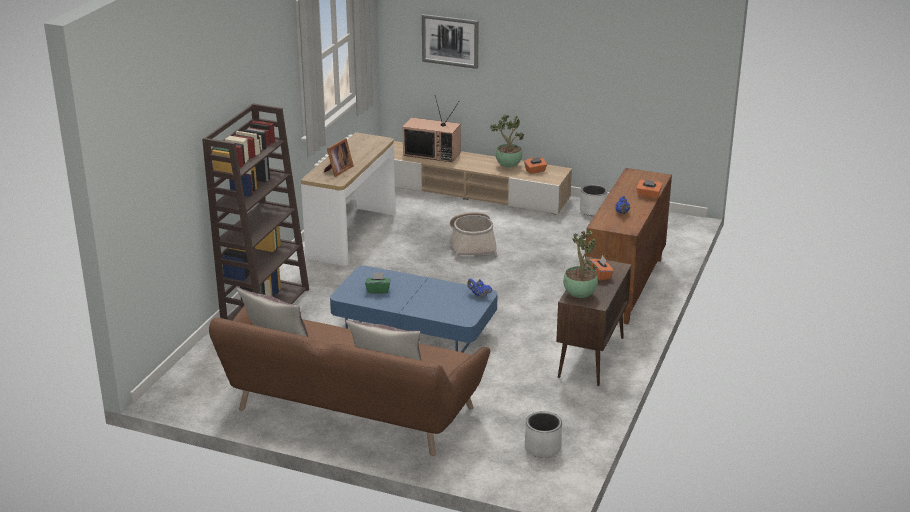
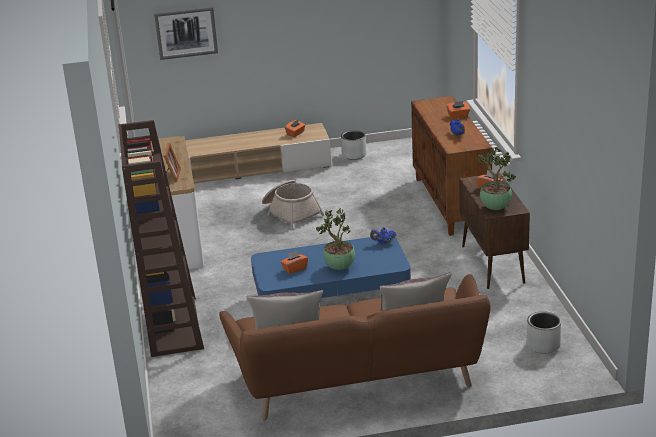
camera: 30 degrees left, 0 degrees up
green tissue box [365,273,391,294] -> orange tissue box [281,251,308,274]
television [403,96,461,162] -> none
potted plant [491,114,524,168] -> potted plant moved to [316,208,355,270]

